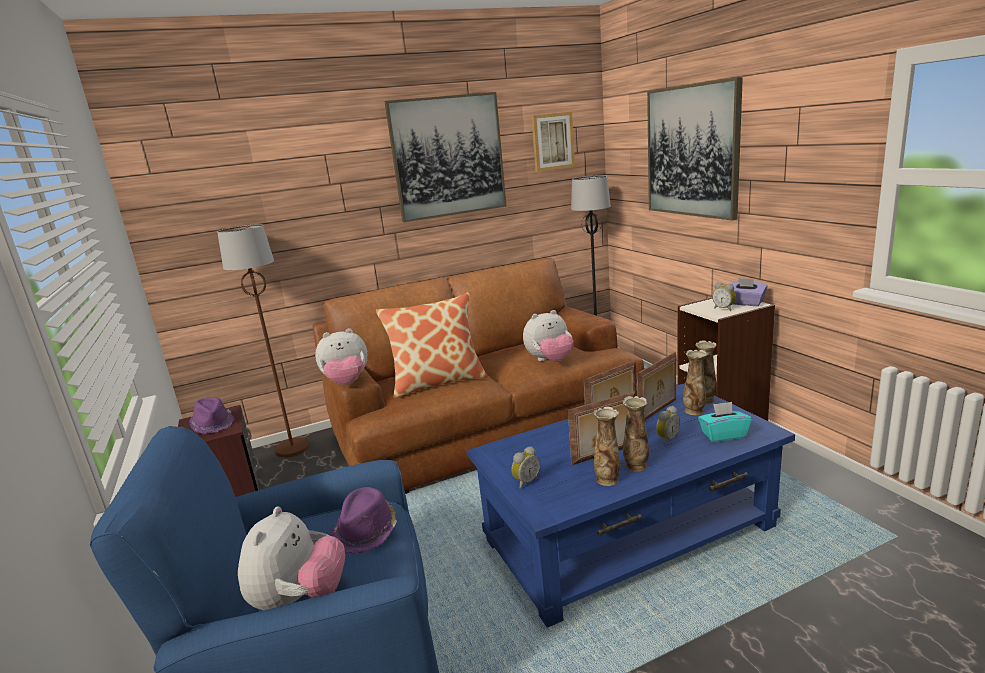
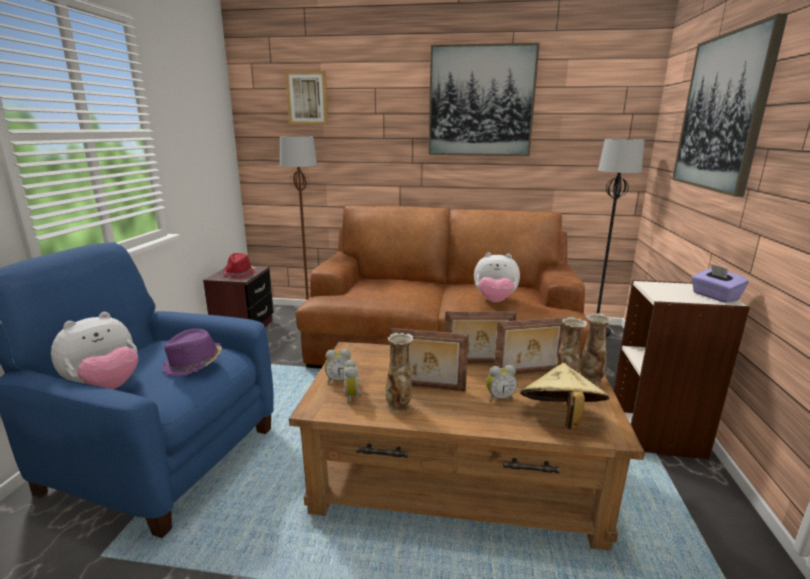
camera: 30 degrees right, 0 degrees up
purple hat [189,397,234,434] -> red hat [223,253,255,278]
plush toy [315,328,368,385] -> none
pillow [376,292,487,398] -> none
blue coffee table [467,383,795,628] -> brown coffee table [289,342,645,551]
picture [532,112,575,172] -> picture moved to [285,71,328,125]
vase [623,396,649,472] -> none
turquoise tissue box [698,402,752,442] -> beige hat [520,363,609,430]
alarm clock [712,282,736,311] -> alarm clock moved to [344,359,362,403]

